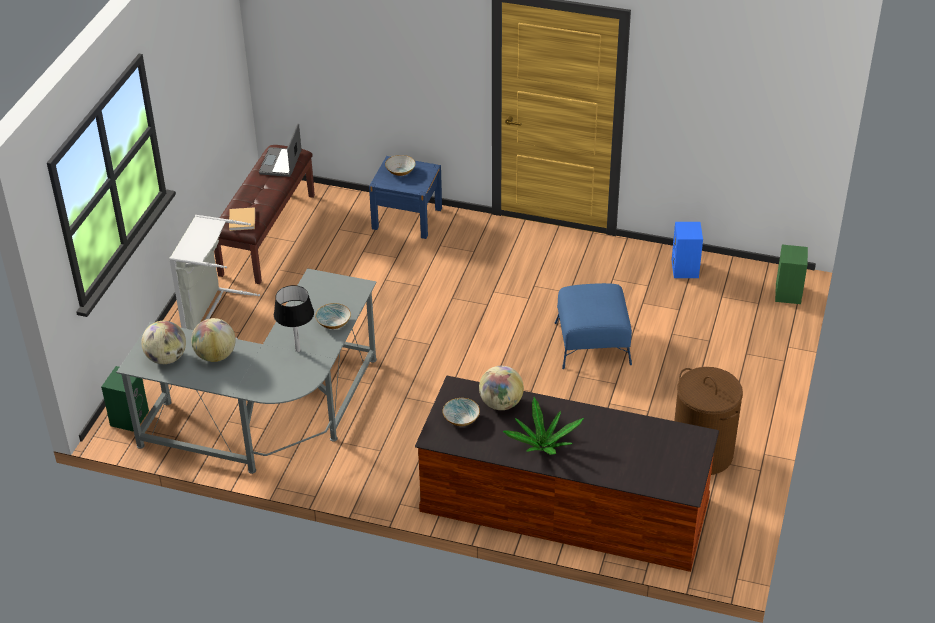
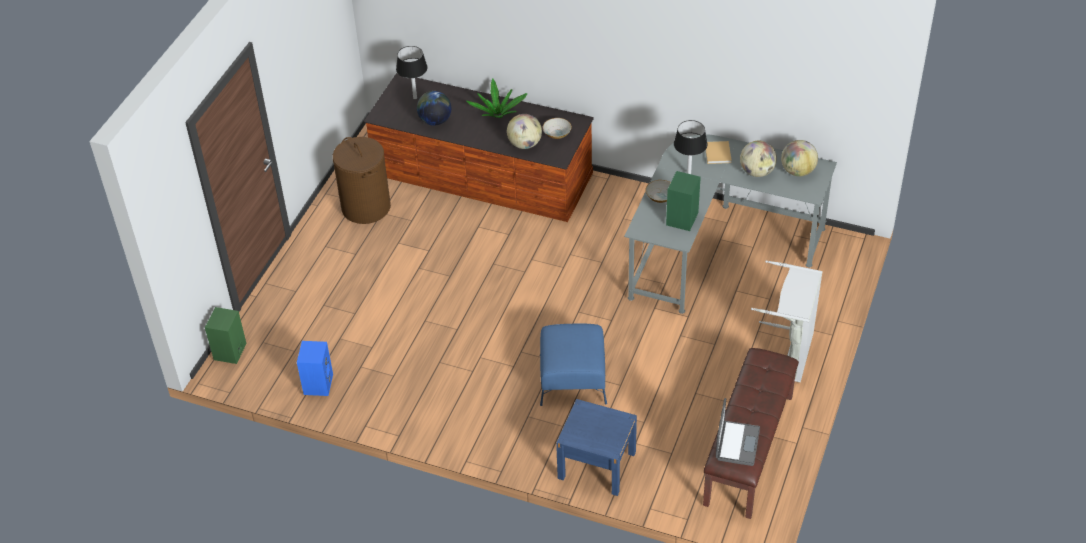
camera: 175 degrees left, 5 degrees up
green speaker [101,366,149,432] -> green speaker moved to [666,171,701,231]
beige book [229,207,255,231] -> beige book moved to [706,141,732,164]
bowl [385,155,416,176] -> none
blue ottoman [555,283,632,369] -> blue ottoman moved to [540,324,607,406]
none -> black table lamp [396,46,428,99]
none -> globe [417,91,451,126]

